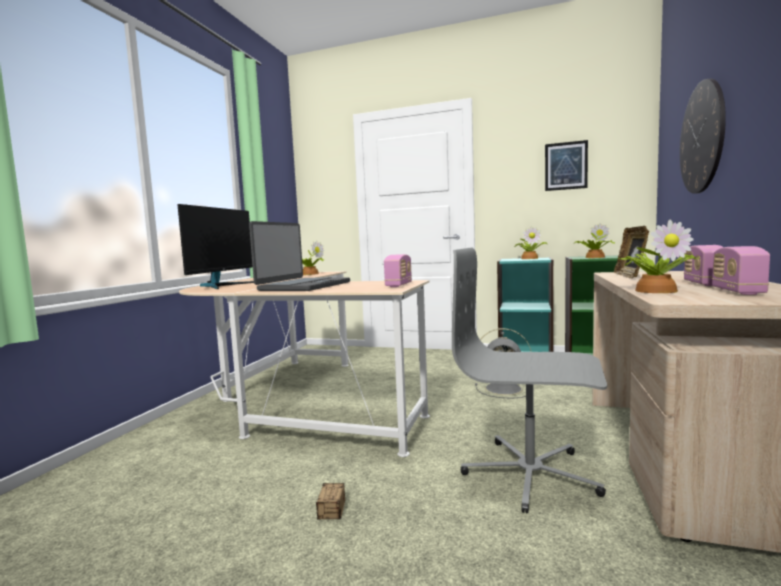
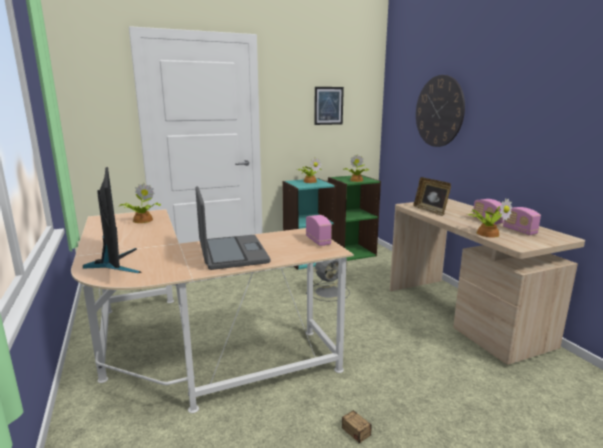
camera: 40 degrees left, 10 degrees up
grey office chair [452,248,607,513] -> none

